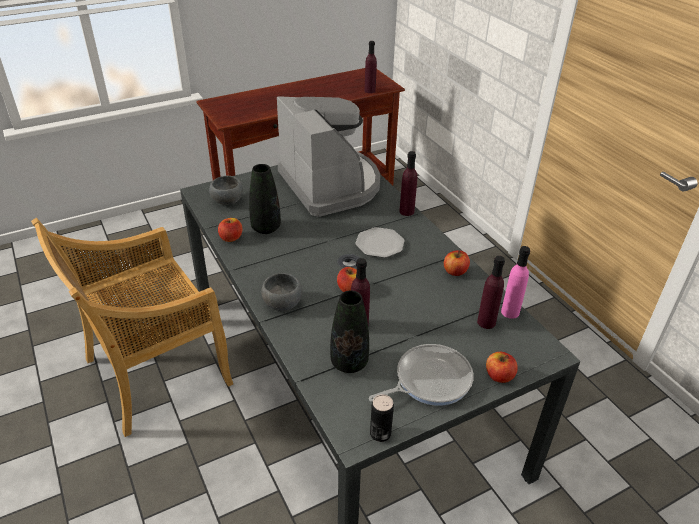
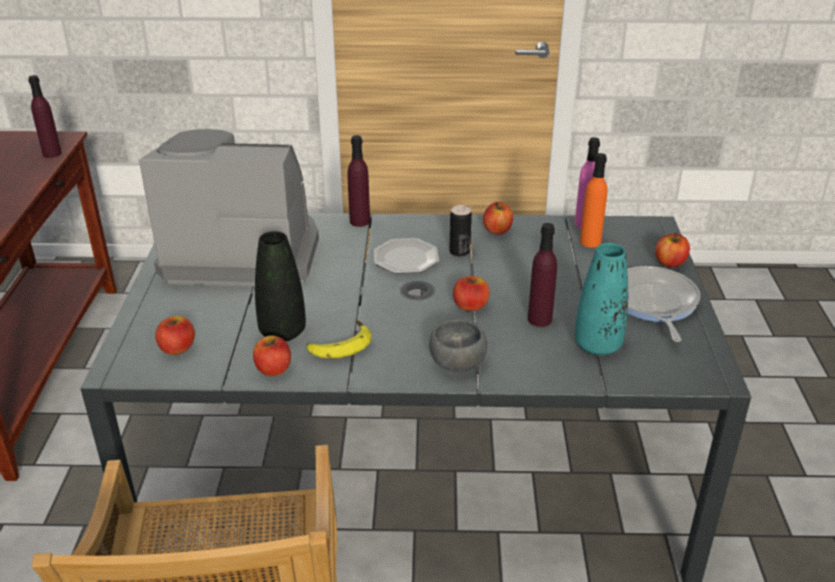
camera: 60 degrees left, 5 degrees down
grey bowl [209,176,243,205] -> apple [155,316,195,355]
black vase [330,290,369,373] -> turquoise vase [575,243,628,356]
can [370,394,394,442] -> can moved to [449,205,472,257]
purple bottle [477,256,505,329] -> orange bottle [580,153,607,248]
none -> banana [306,320,371,359]

